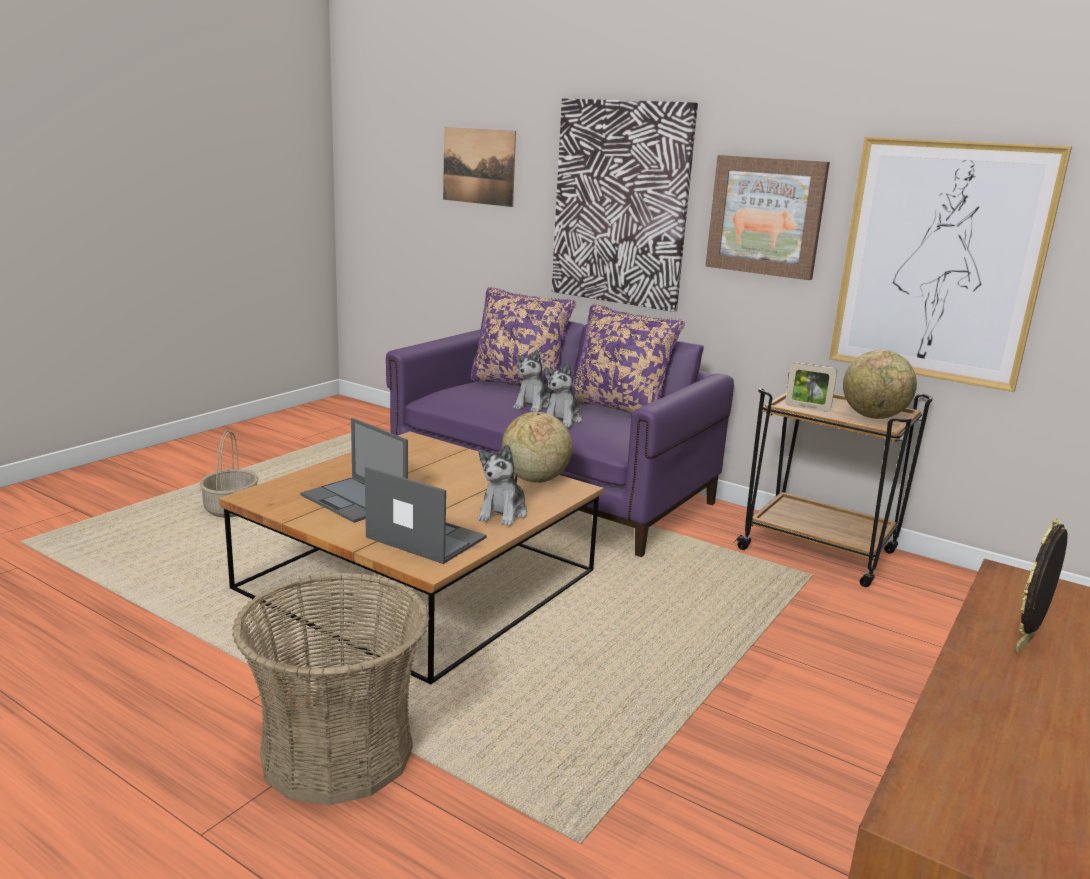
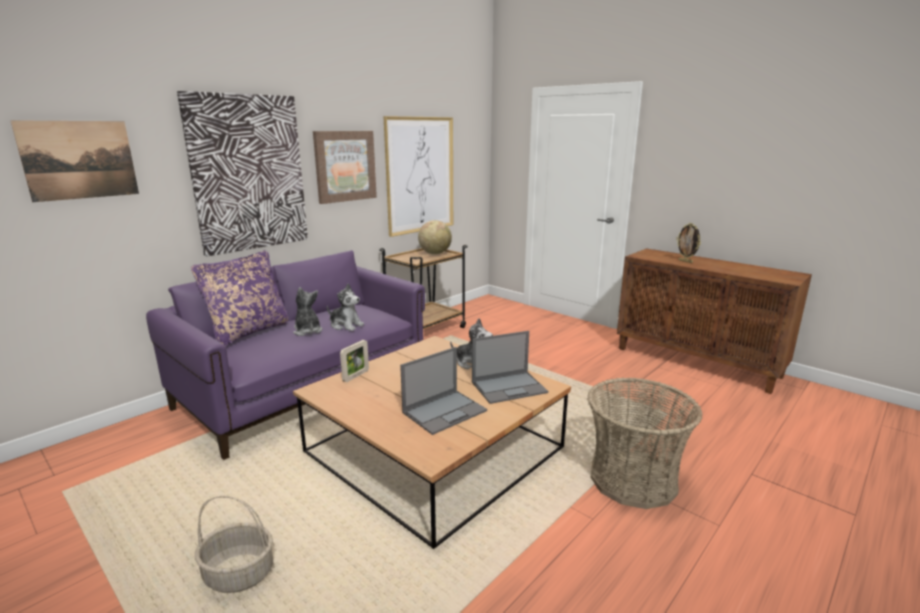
camera: 80 degrees left, 0 degrees up
laptop [365,467,487,564] -> laptop turned 150 degrees counterclockwise [472,331,548,404]
globe [501,412,572,483] -> none
plush toy [513,350,551,412] -> plush toy turned 150 degrees counterclockwise [293,287,323,336]
purple pillow [572,304,685,414] -> none
picture frame [785,362,837,412] -> picture frame moved to [340,340,369,382]

